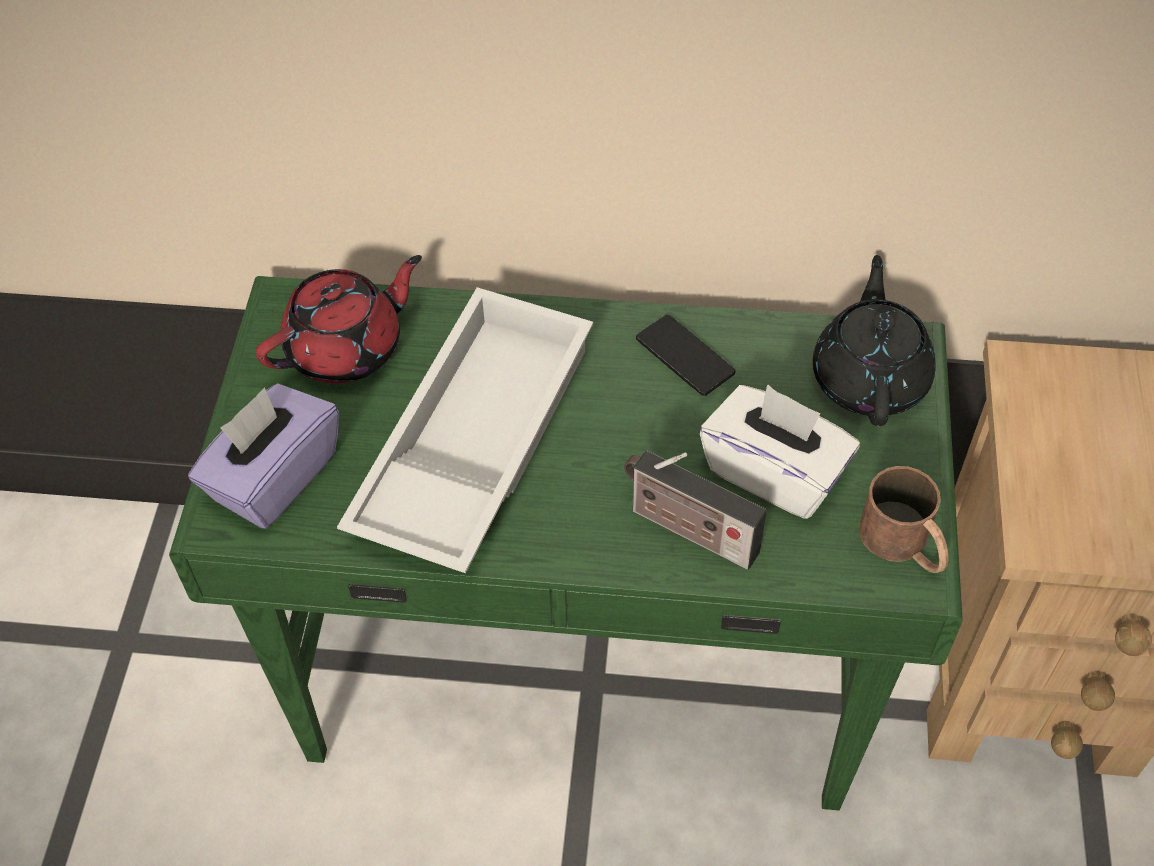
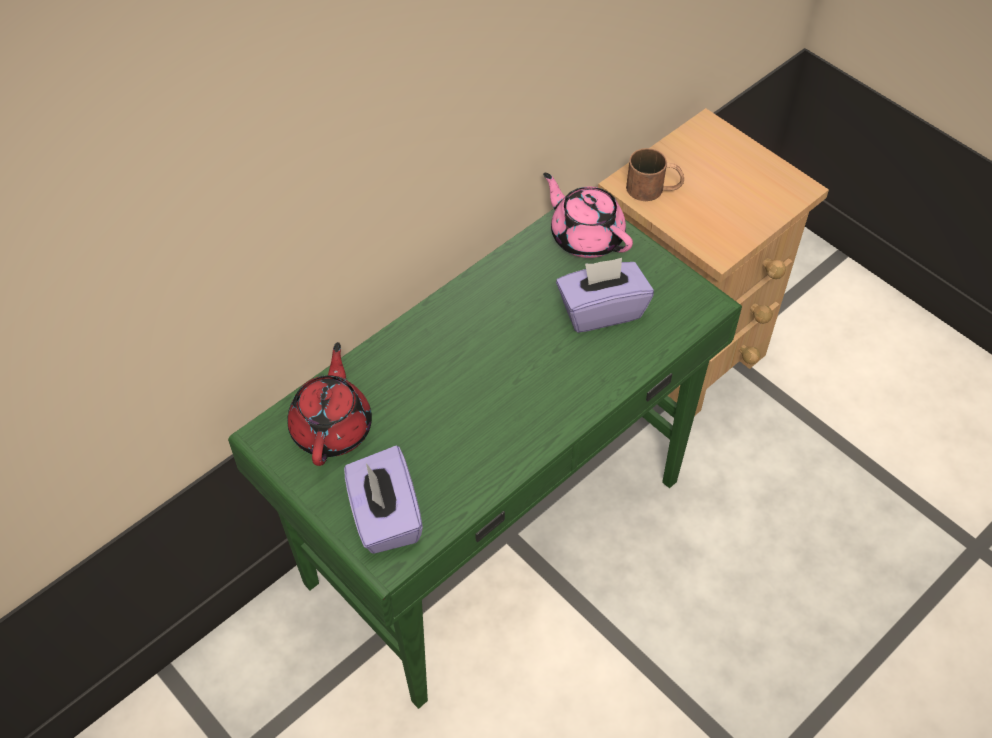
camera: 50 degrees left, 0 degrees up
white tray [337,287,593,573] -> none
radio [624,451,767,570] -> none
phone [636,314,736,396] -> none
white tissue box [700,384,860,519] -> purple tissue box [556,258,654,333]
black teapot [813,255,936,426] -> pink teapot [543,173,633,258]
brown mug [859,466,949,573] -> brown mug moved to [626,148,684,201]

